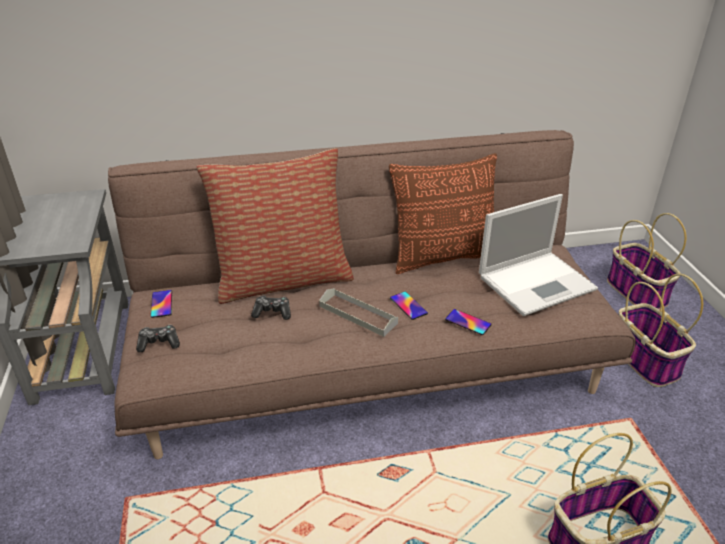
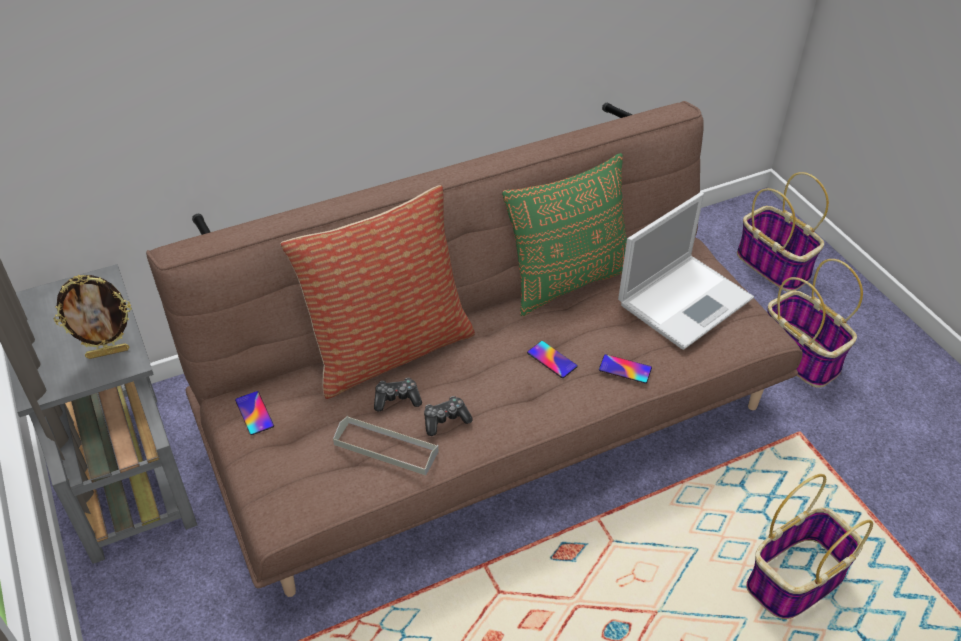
camera: 15 degrees left, 10 degrees up
game controller [136,325,180,352] -> game controller moved to [424,396,472,436]
grey tray [319,288,398,337] -> grey tray moved to [333,416,439,475]
brown pillow [389,153,497,274] -> green pillow [502,153,627,316]
none -> picture frame [54,275,132,359]

